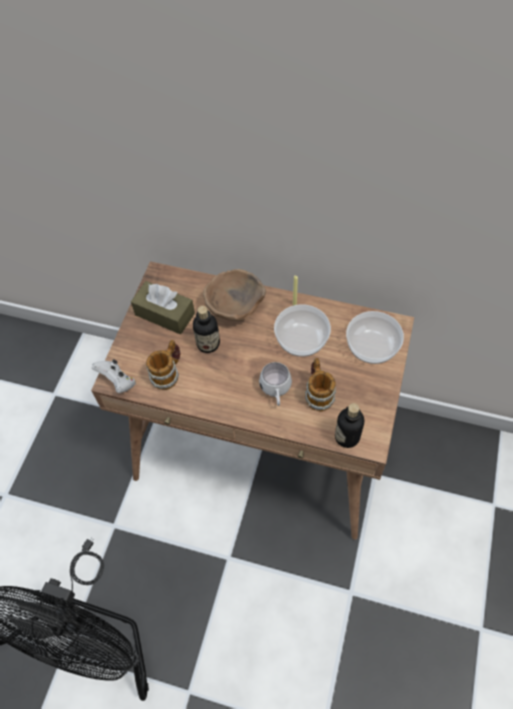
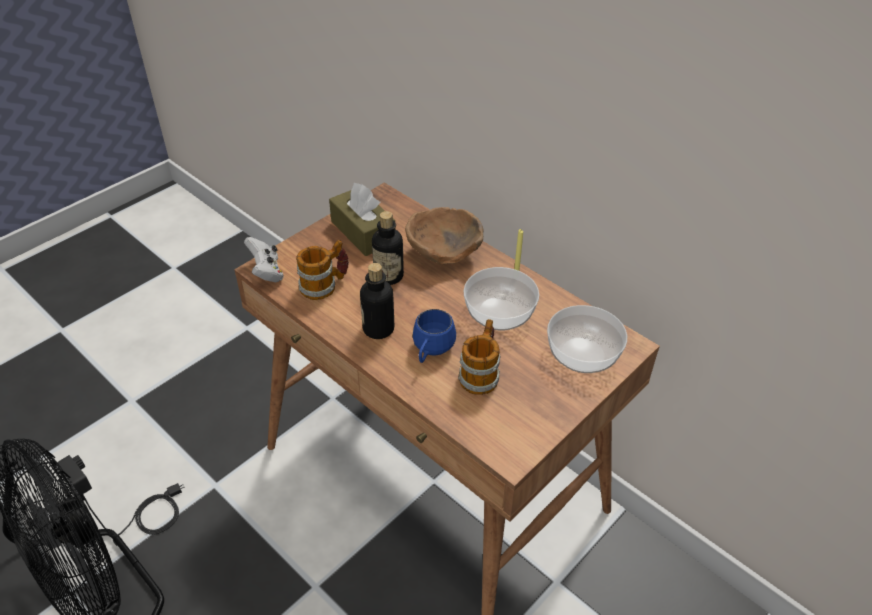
camera: 25 degrees right, 15 degrees down
white mug [259,362,292,406] -> blue mug [412,309,456,363]
bottle [335,403,364,448] -> bottle moved to [360,263,394,339]

